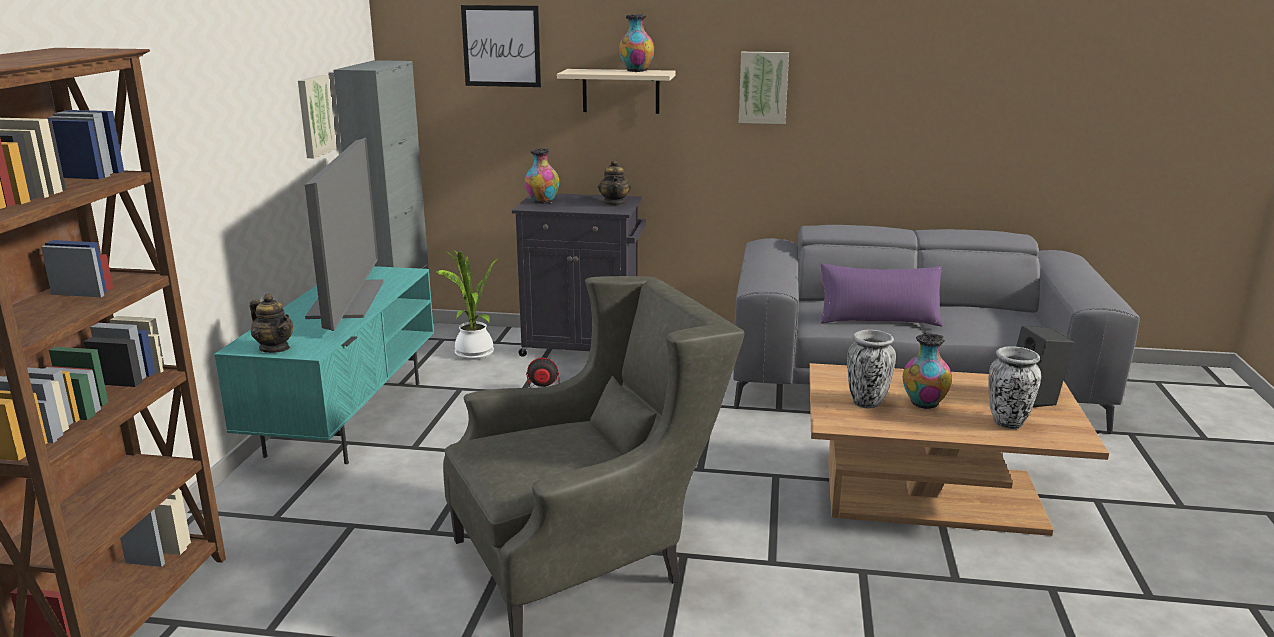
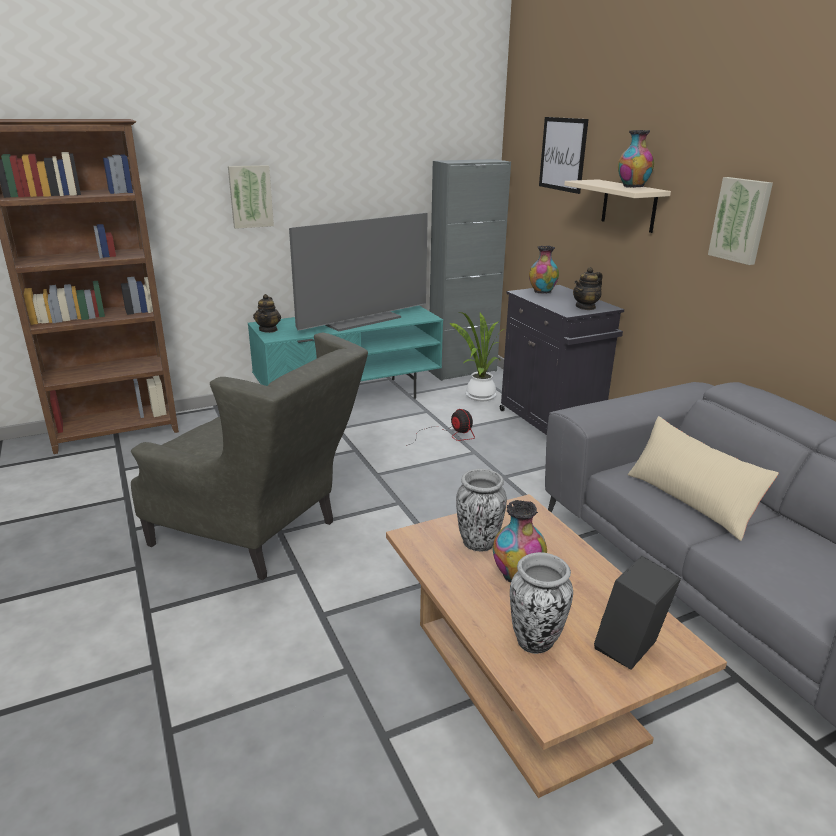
camera: 55 degrees right, 5 degrees up
picture [298,75,337,158] -> picture moved to [228,165,274,229]
purple pillow [821,264,943,327] -> beige pillow [628,416,779,541]

